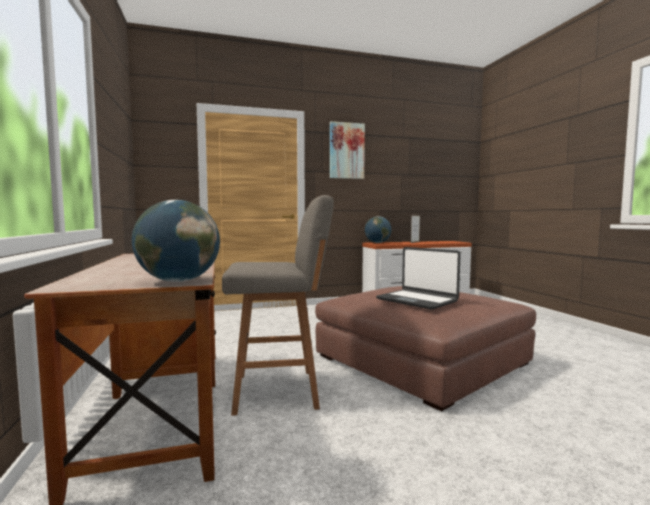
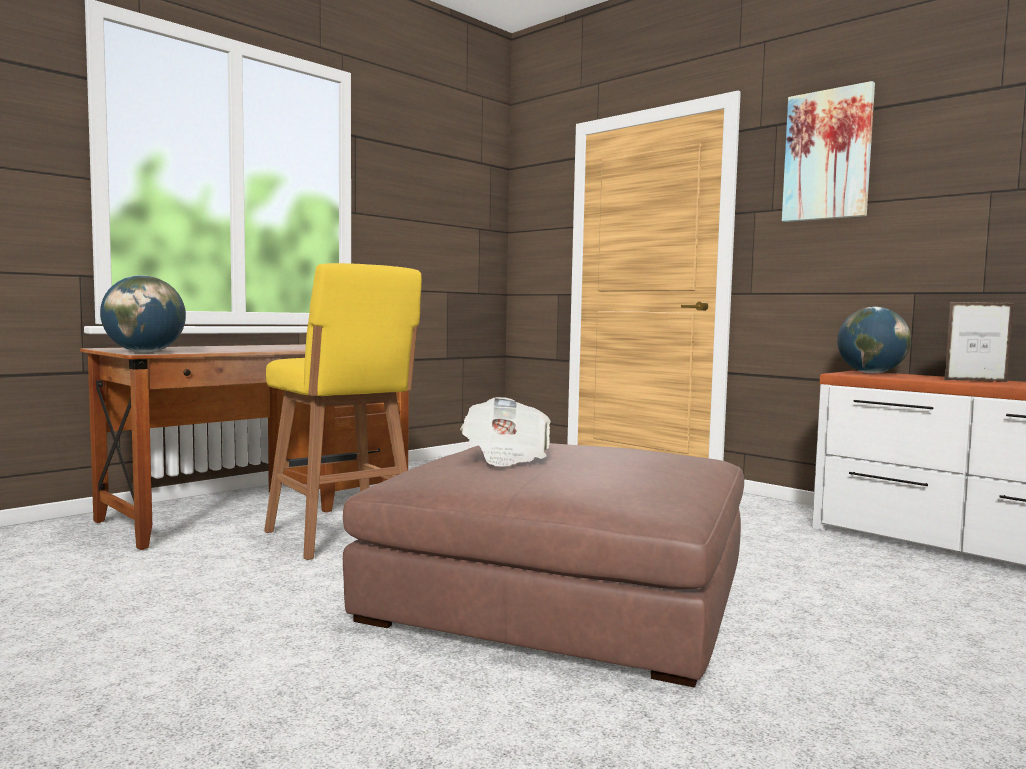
camera: 60 degrees right, 0 degrees up
grey stool [222,195,334,416] -> yellow stool [264,263,422,560]
laptop [376,247,461,310] -> newspaper [460,397,551,467]

